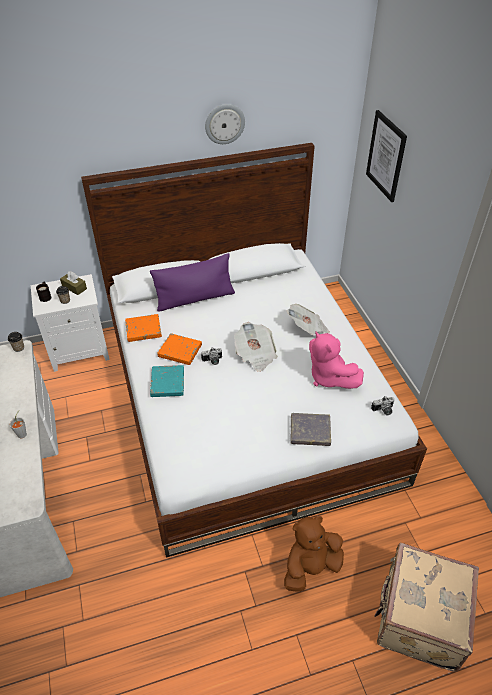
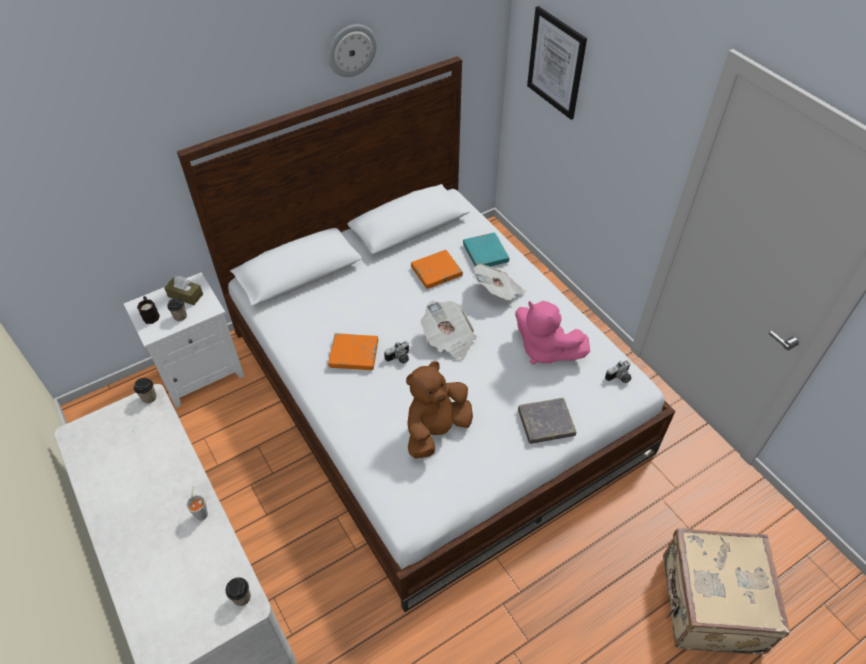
camera: 15 degrees left, 5 degrees up
orange book [125,314,162,342] -> orange book moved to [411,250,463,289]
purple pillow [150,253,235,312] -> none
turquoise book [150,365,184,397] -> turquoise book moved to [463,233,509,267]
brown plush toy [284,516,344,592] -> brown plush toy moved to [406,361,473,459]
none -> cup [225,577,251,606]

